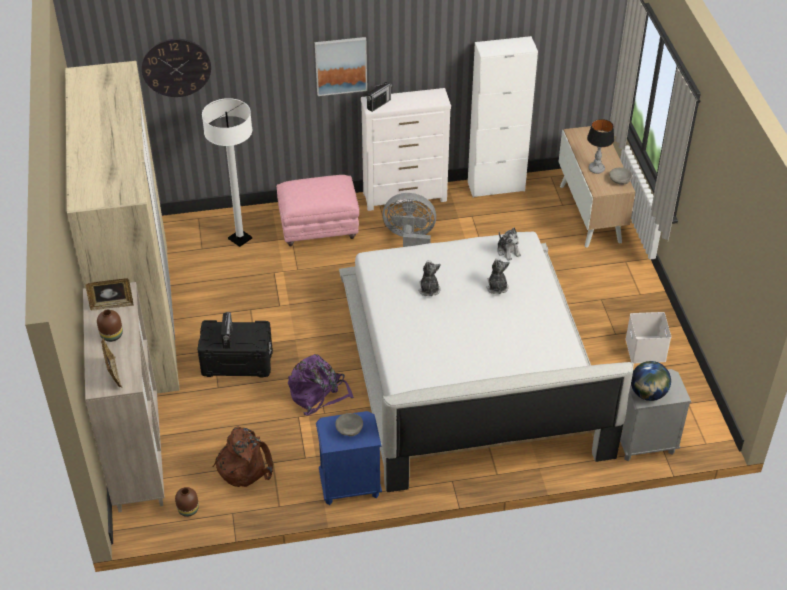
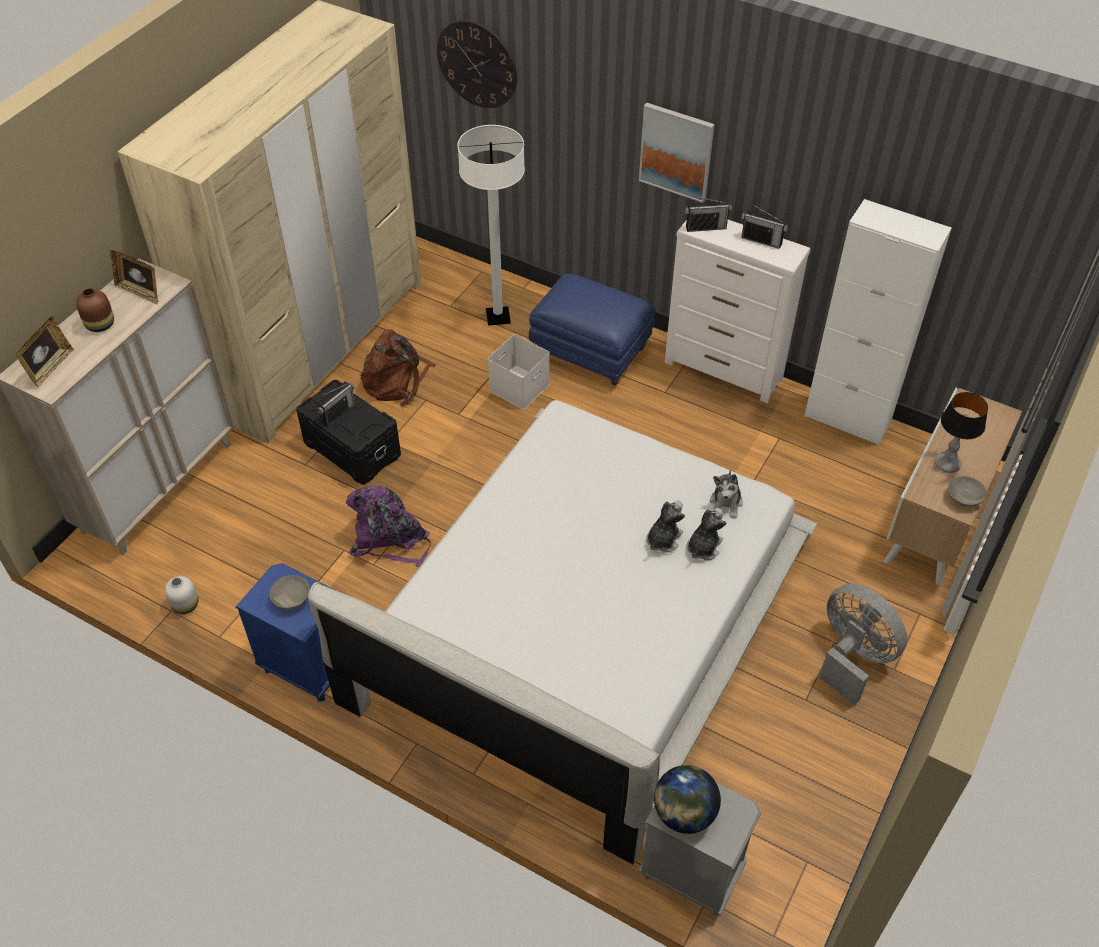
camera: 40 degrees right, 5 degrees up
brown vase [175,487,199,517] -> none
brown backpack [212,426,273,487] -> brown backpack moved to [360,329,437,406]
pink ottoman [277,175,359,246] -> blue ottoman [529,273,655,385]
grey fan [383,193,436,247] -> grey fan moved to [819,584,907,706]
plush toy [418,260,441,296] -> plush toy moved to [687,508,727,560]
white storage box [625,312,671,363] -> white storage box moved to [488,334,550,409]
none -> white vase [165,576,199,614]
none -> radio [741,204,788,249]

